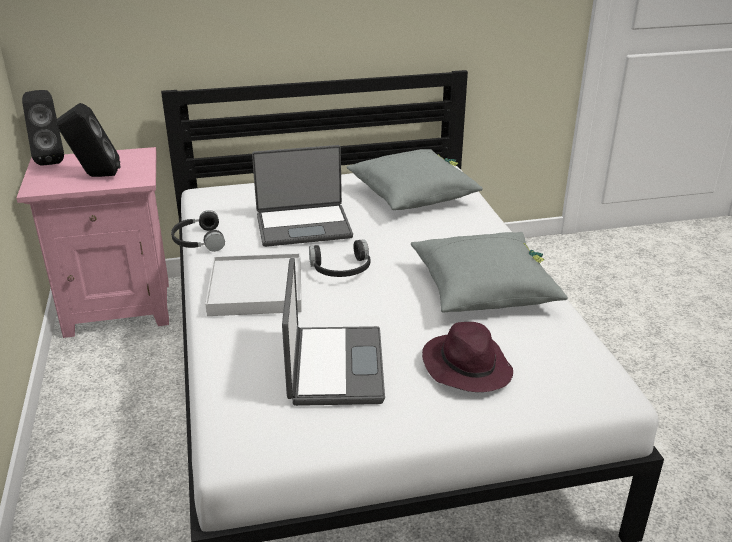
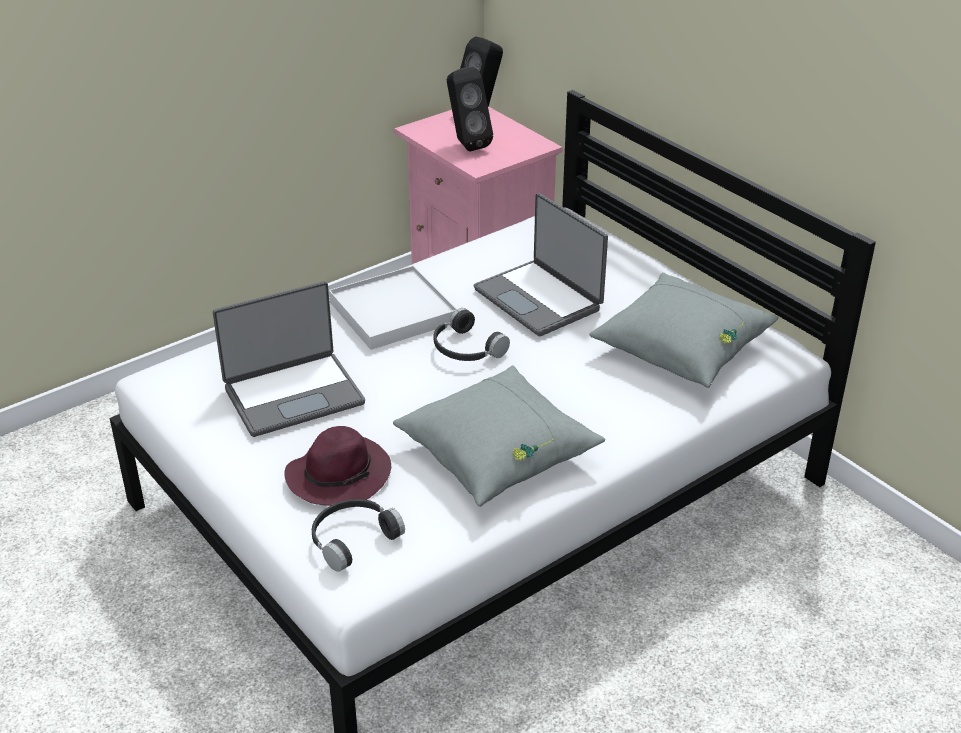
camera: 65 degrees right, 5 degrees up
black headphones [171,210,225,252] -> black headphones moved to [312,499,405,572]

